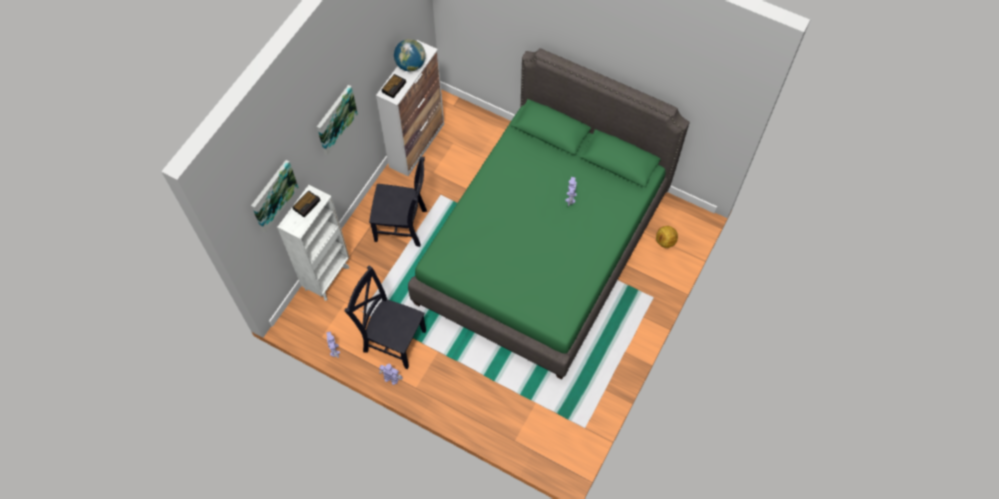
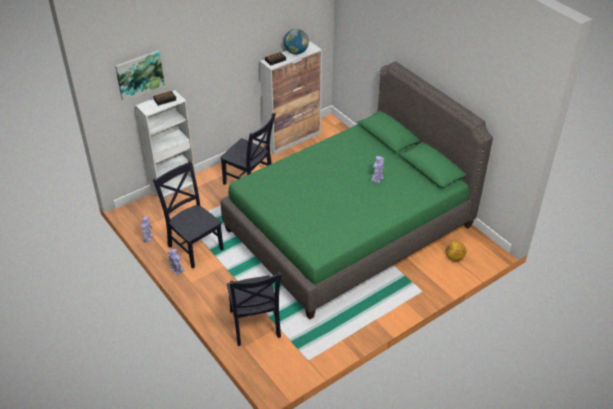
camera: 25 degrees right, 20 degrees down
picture [317,85,358,155] -> none
none -> black chair [227,272,282,346]

